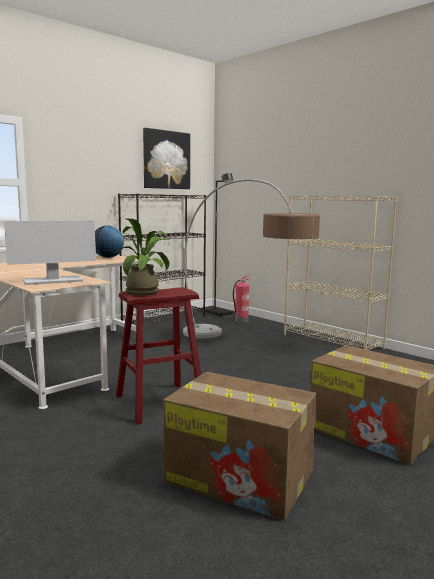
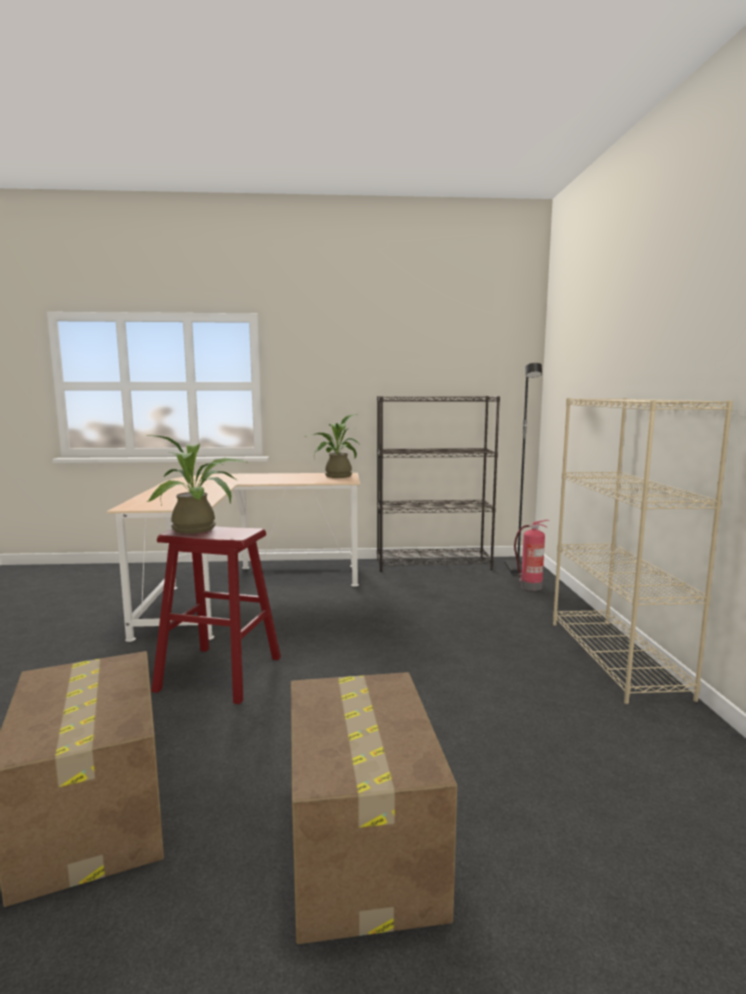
camera: 40 degrees right, 0 degrees up
monitor [4,221,96,285] -> none
globe [95,226,124,258] -> potted plant [305,414,359,478]
picture [143,128,190,189] -> none
floor lamp [183,179,320,339] -> none

